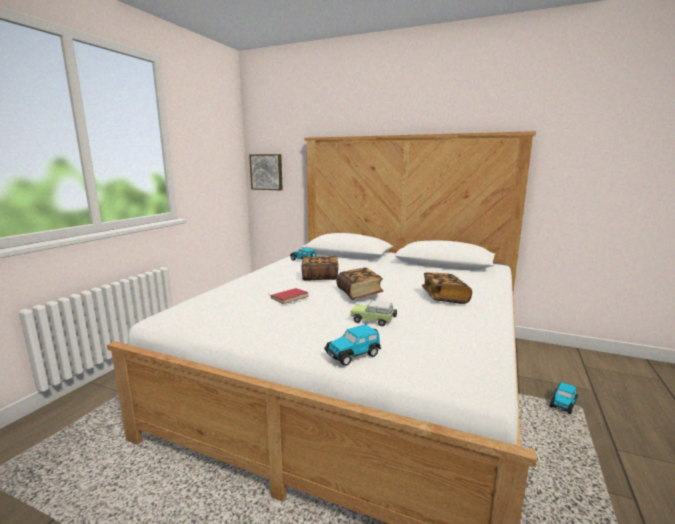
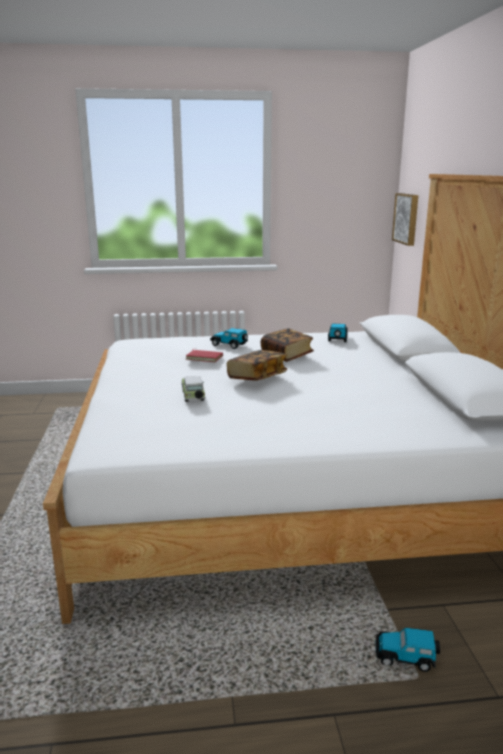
camera: 60 degrees right, 5 degrees up
toy car [325,324,381,366] -> toy car moved to [210,328,248,349]
book [422,272,472,304] -> none

